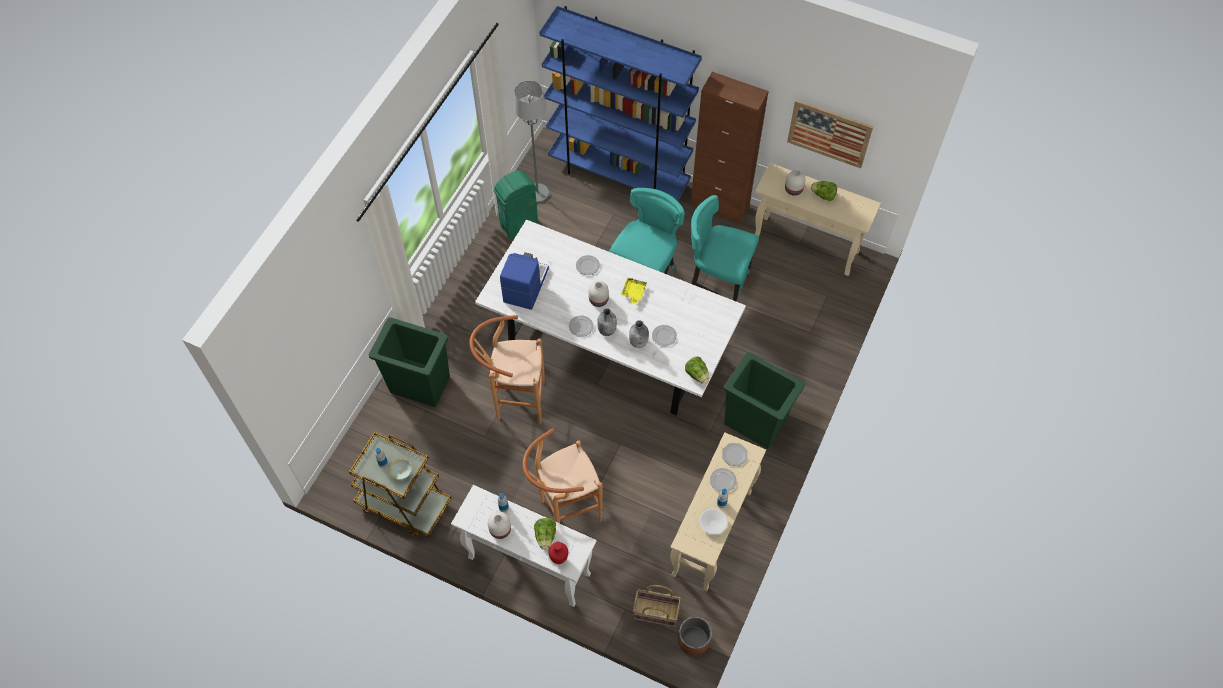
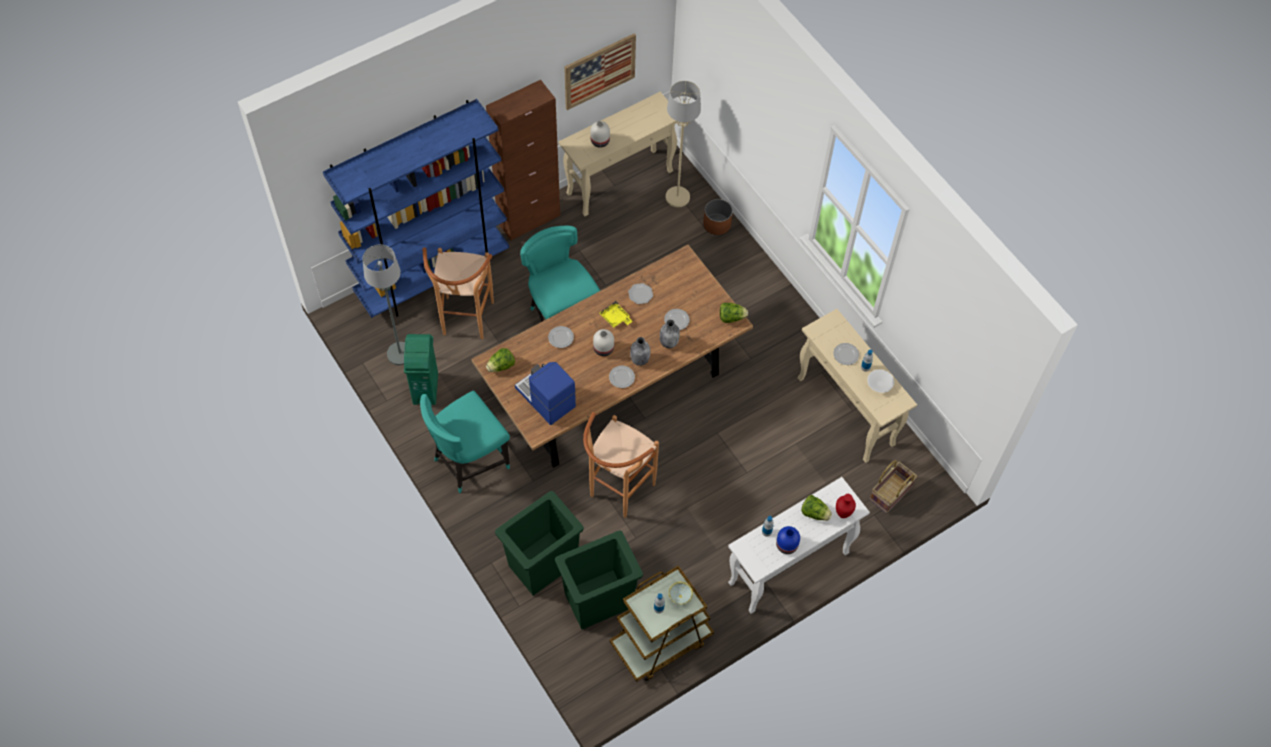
camera: 60 degrees left, 0 degrees up
white dining table [475,220,746,416] -> brown dining table [471,245,753,468]
white vase [488,512,511,539] -> blue vase [776,526,800,554]
brown stool [522,428,603,523] -> brown stool moved to [423,248,494,339]
brown planter [678,617,712,656] -> brown planter moved to [703,199,733,235]
turquoise chair [691,195,759,302] -> turquoise chair moved to [420,391,510,493]
plate [722,443,747,466] -> plate moved to [628,283,653,304]
green trash can [723,352,805,449] -> green trash can moved to [555,531,643,629]
lettuce [811,181,837,201] -> lettuce moved to [486,348,515,372]
none -> beige floor lamp [666,81,701,207]

